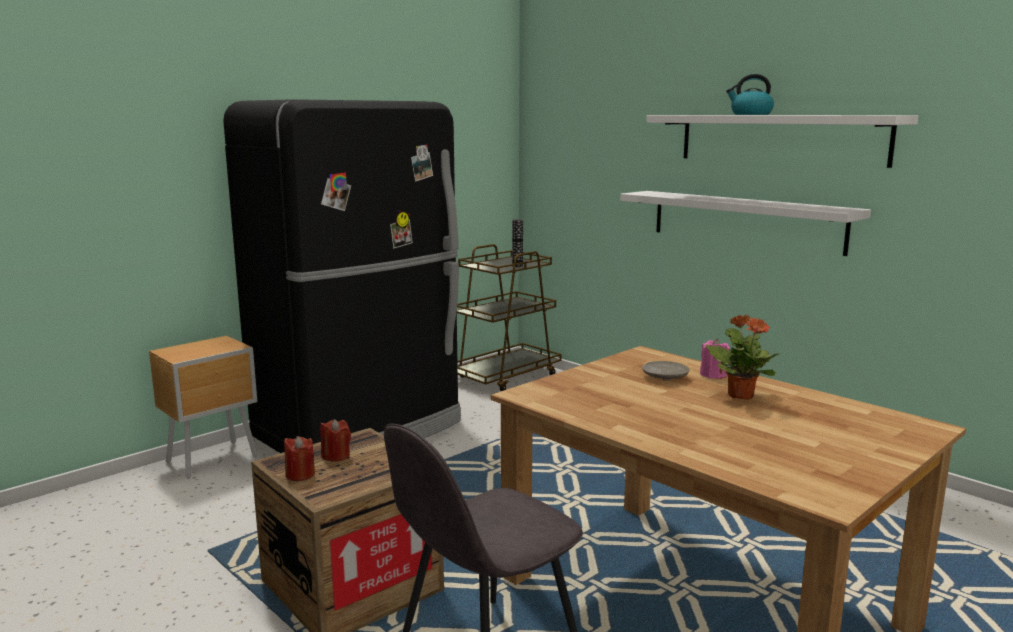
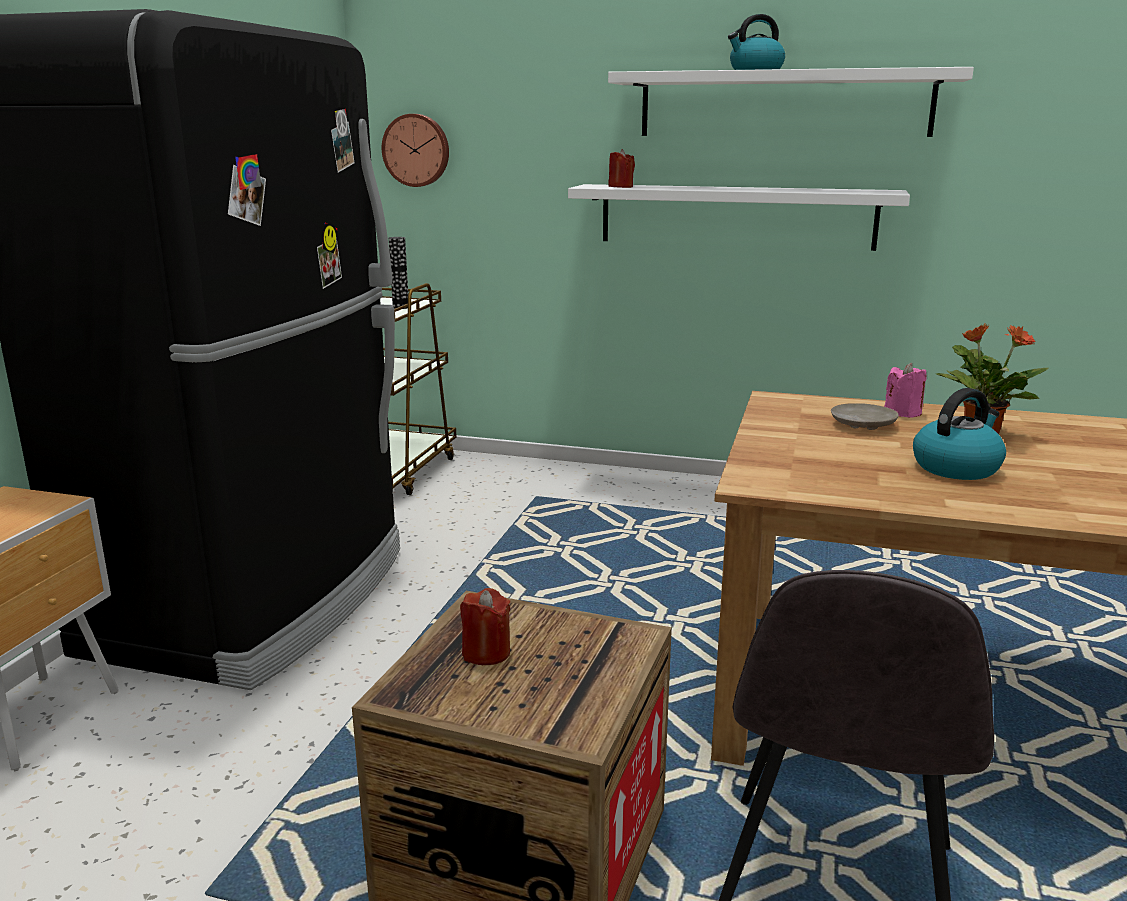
camera: 30 degrees left, 5 degrees up
red candle [284,436,315,481] -> red candle moved to [608,149,635,188]
none -> wall clock [382,114,449,187]
none -> kettle [913,388,1006,480]

